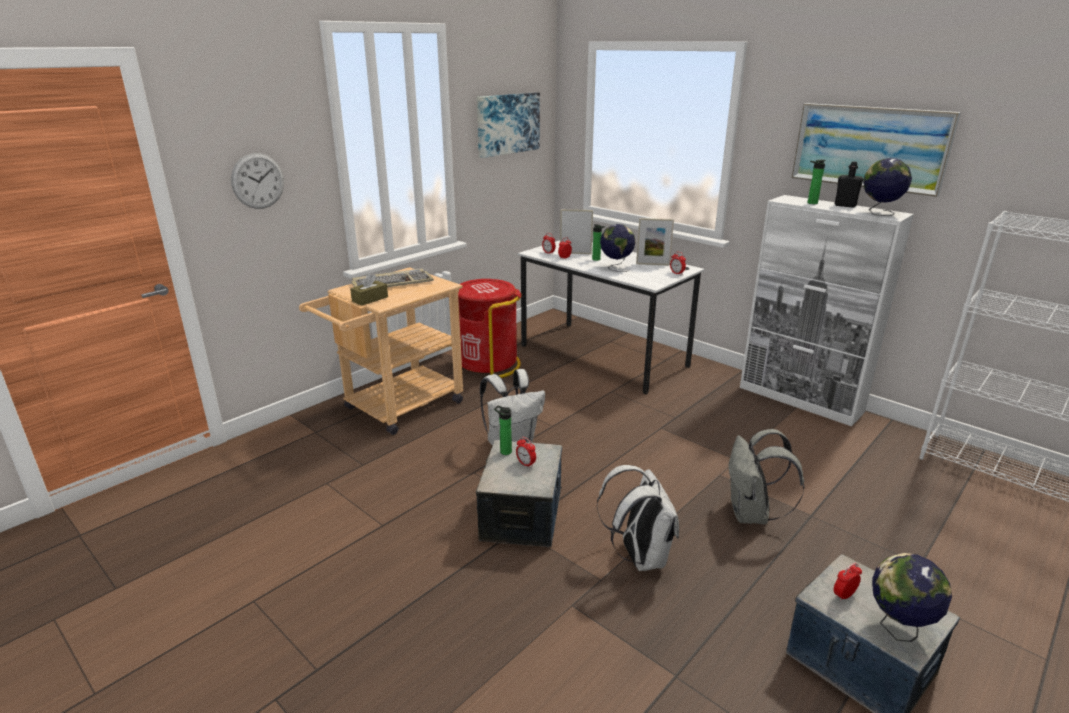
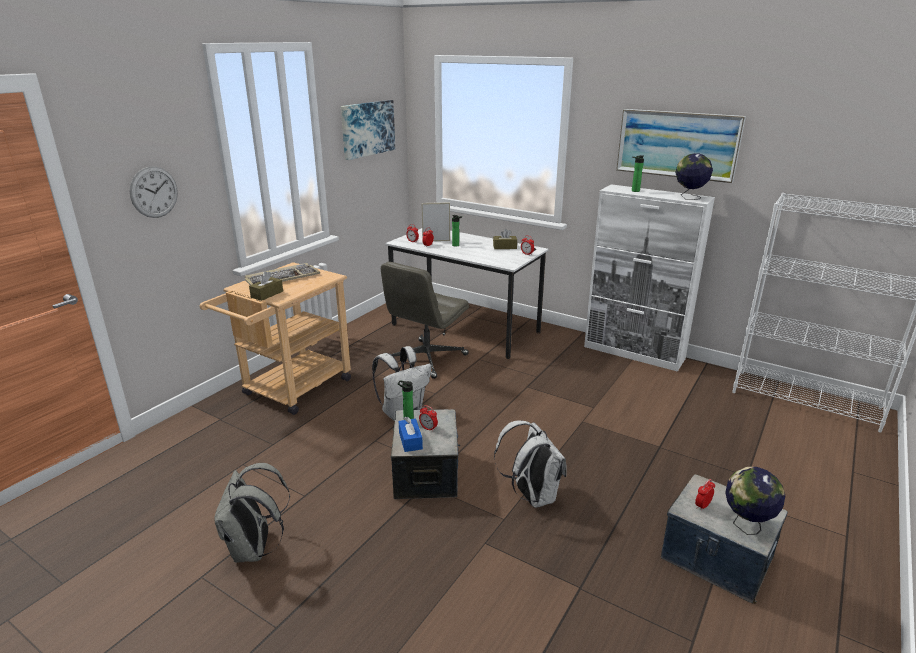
camera: 10 degrees left, 0 degrees up
red trash can [458,279,522,378] -> none
globe [600,224,636,272] -> none
picture frame [636,218,674,266] -> brown tissue box [493,229,517,249]
grey backpack [729,429,805,524] -> grey backpack moved to [214,463,290,562]
black bottle [835,161,863,208] -> none
none -> grey office chair [381,262,469,379]
none -> blue tissue box [399,416,423,452]

